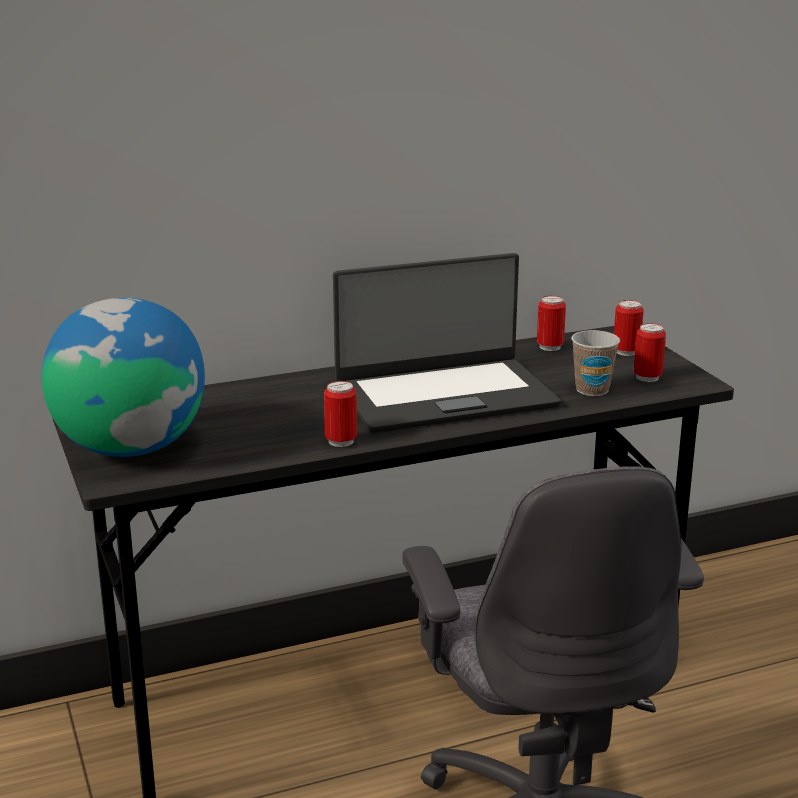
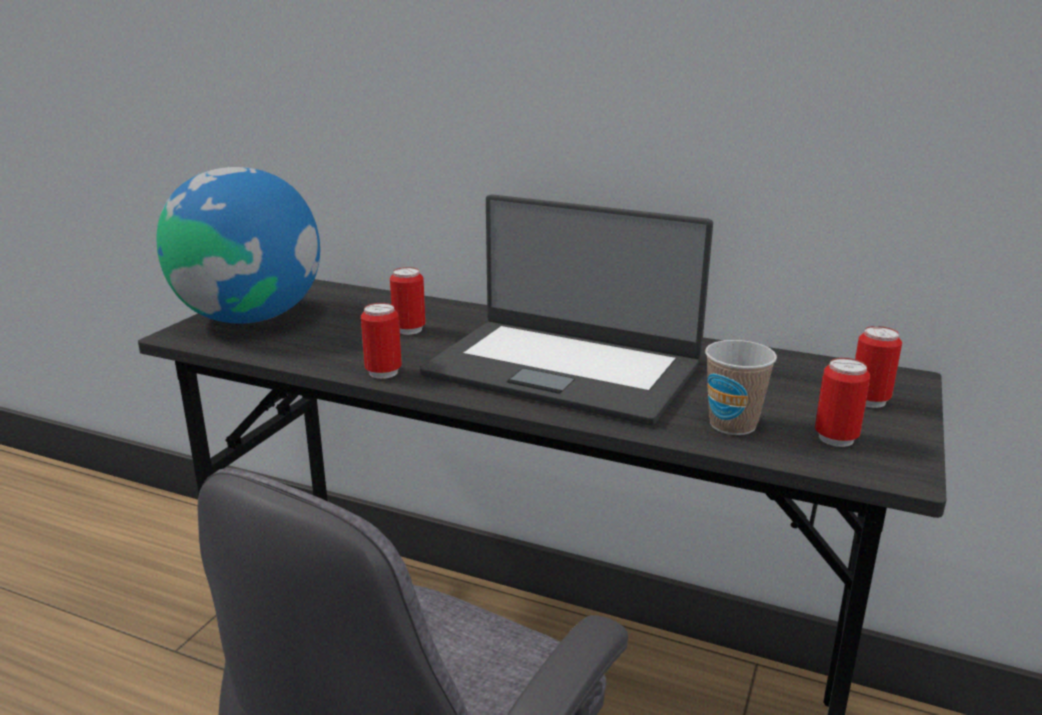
camera: 45 degrees right, 0 degrees up
can [537,295,566,351] -> can moved to [390,267,426,335]

